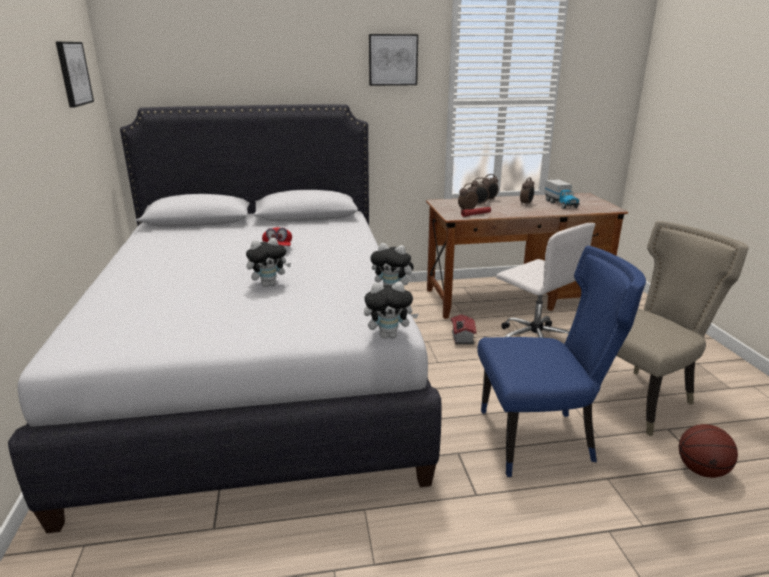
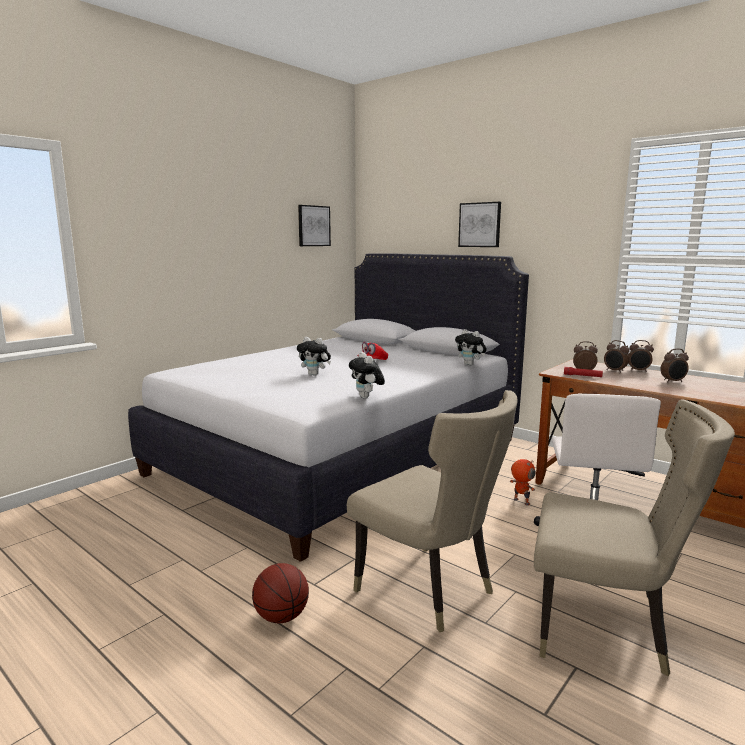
camera: 50 degrees right, 10 degrees down
plush toy [364,281,418,339] -> plush toy moved to [455,329,487,366]
picture [369,34,418,86] -> picture moved to [458,202,501,247]
toy house [451,314,477,344] -> toy robot [510,459,536,505]
blue chair [478,245,646,477] -> beige chair [347,390,518,632]
toy truck [544,179,579,209] -> none
basketball [679,424,738,478] -> basketball moved to [252,563,309,623]

